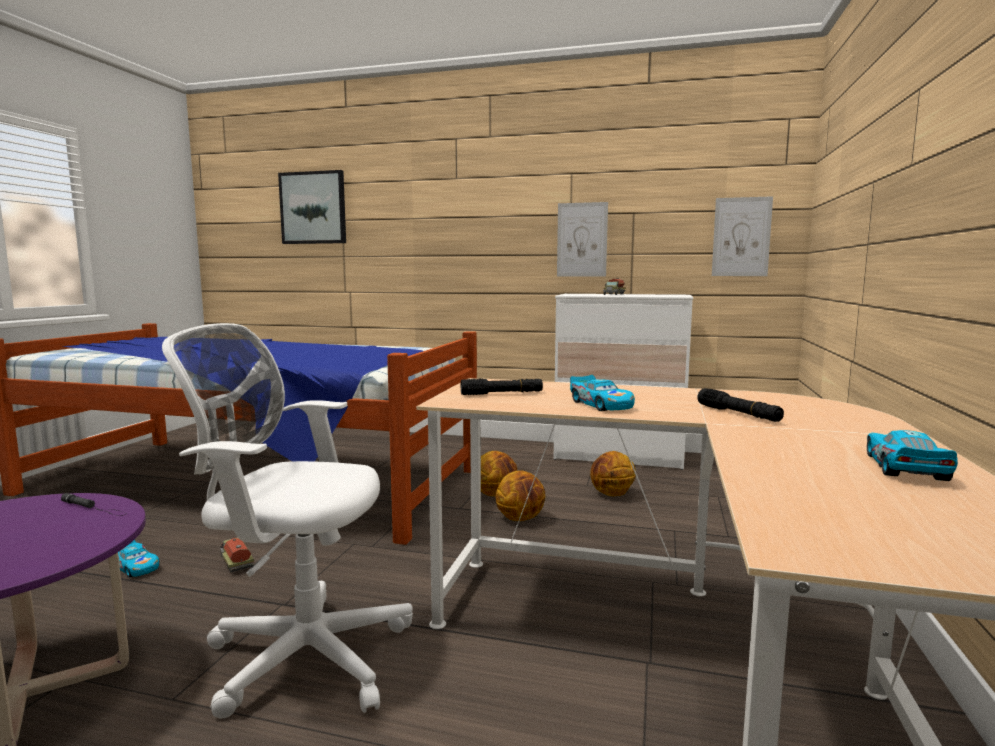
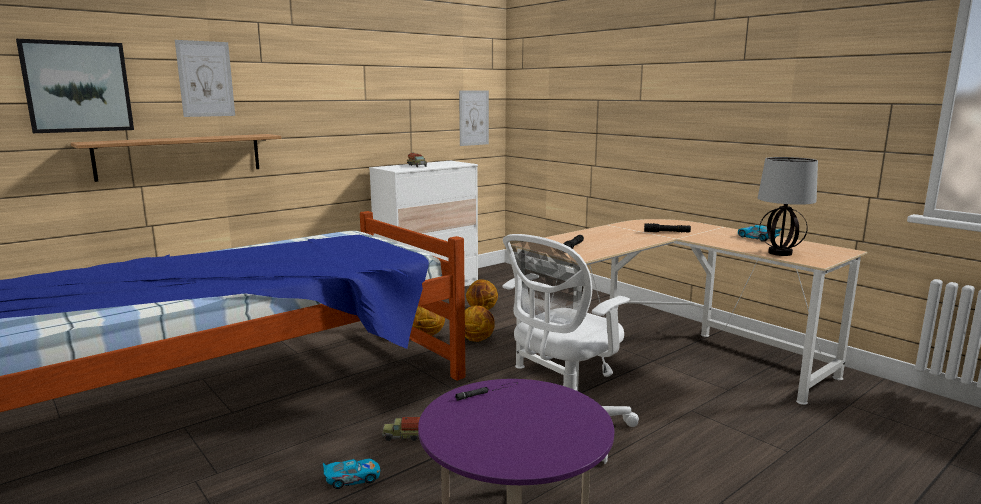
camera: 55 degrees left, 5 degrees up
picture [557,202,608,276] -> picture moved to [175,40,235,117]
toy car [570,375,635,411] -> none
none -> shelf [71,134,281,182]
none -> table lamp [758,157,818,256]

